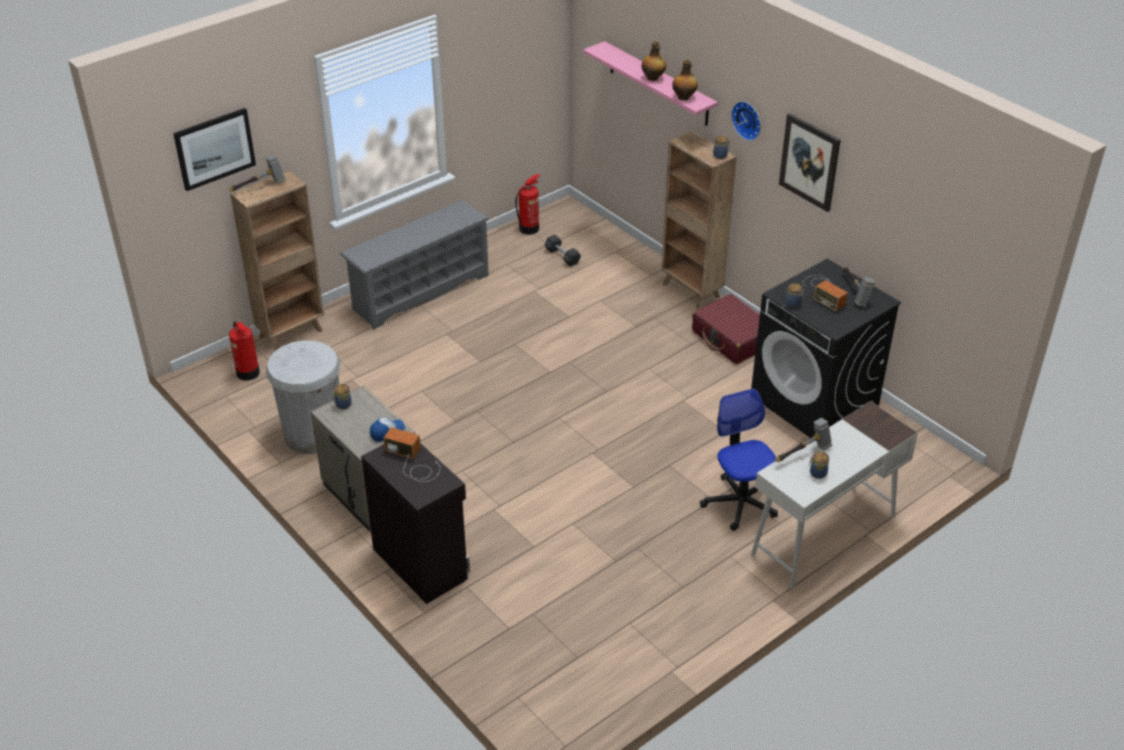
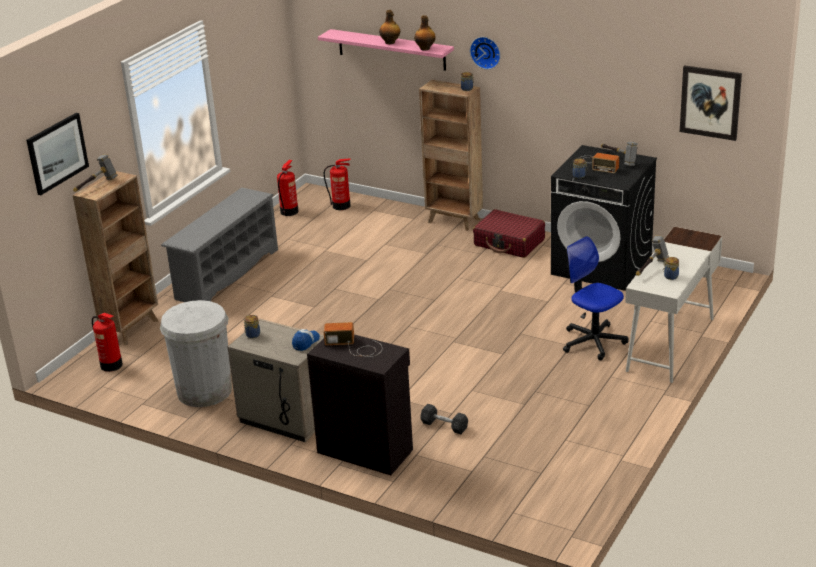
camera: 20 degrees left, 10 degrees down
grey dumbbell [544,234,581,267] -> grey dumbbell moved to [420,404,468,434]
picture [779,113,841,212] -> picture moved to [680,65,742,141]
none -> fire extinguisher [324,158,351,210]

